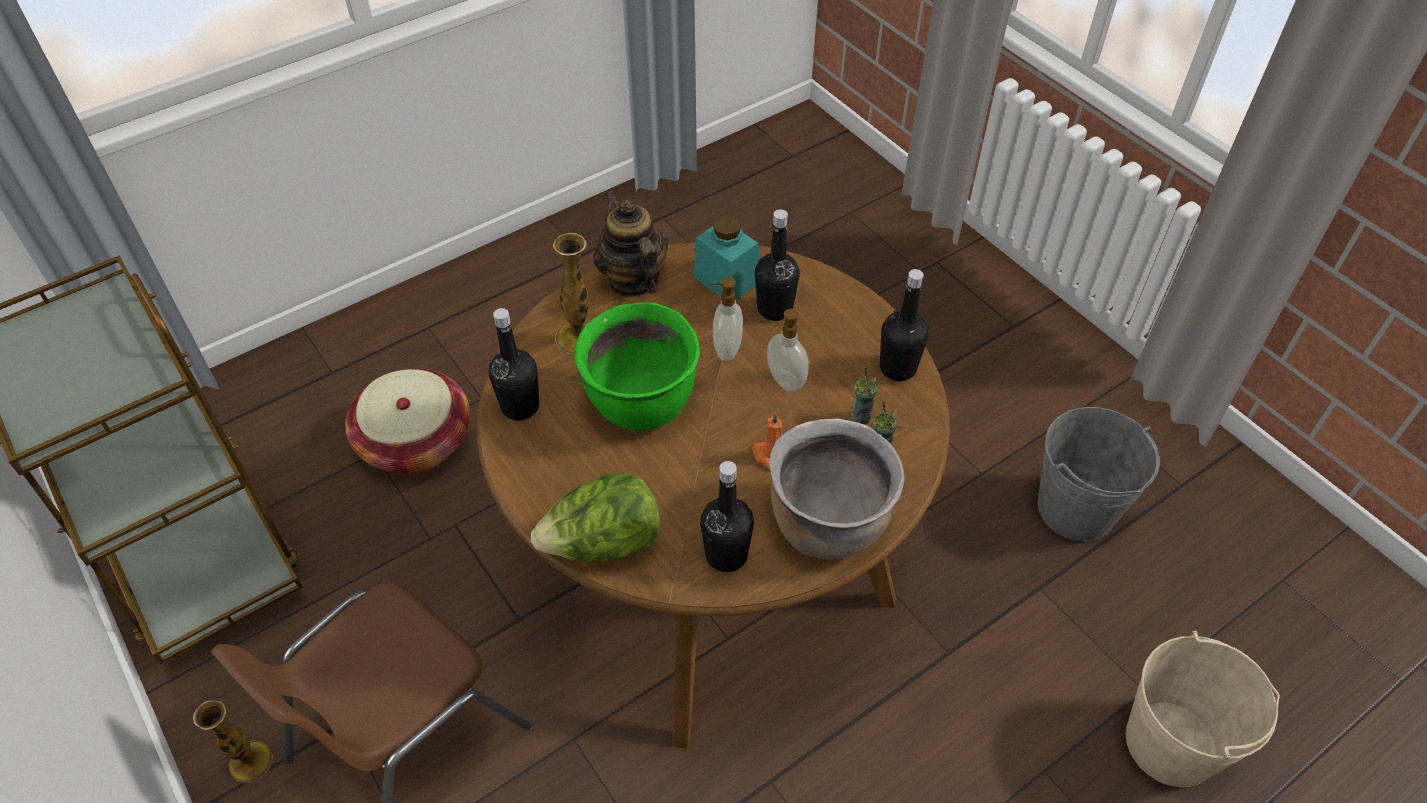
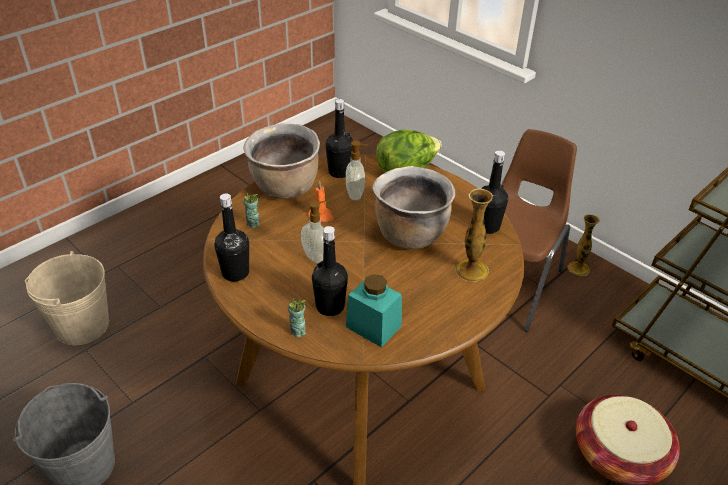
camera: 170 degrees right, 10 degrees down
green cooking pot [575,302,700,431] -> brown cooking pot [372,166,455,249]
teapot [593,191,668,297] -> none
soap dispenser [709,277,743,361] -> soap dispenser moved to [346,141,368,200]
cup [851,367,877,425] -> cup moved to [288,297,306,338]

